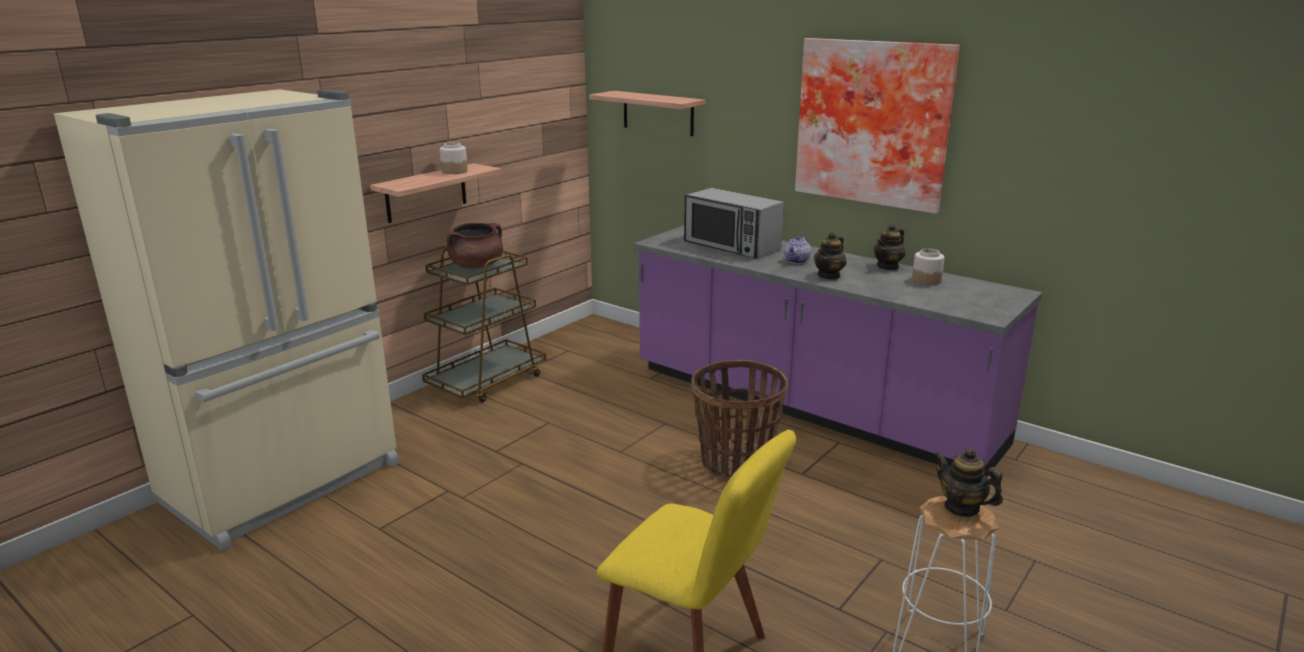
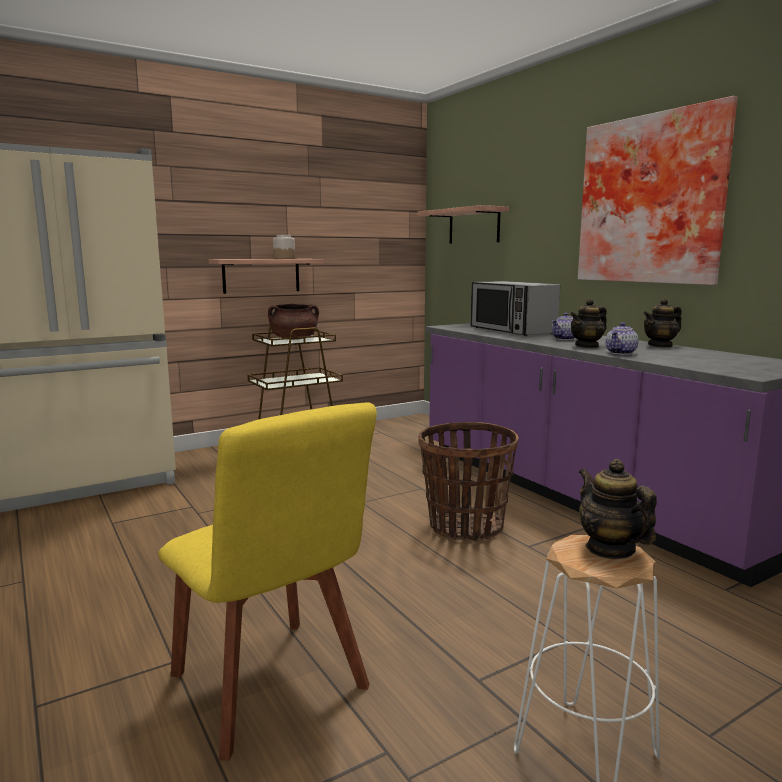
camera: 20 degrees right, 10 degrees down
jar [912,249,944,285] -> none
none -> teapot [605,323,638,355]

